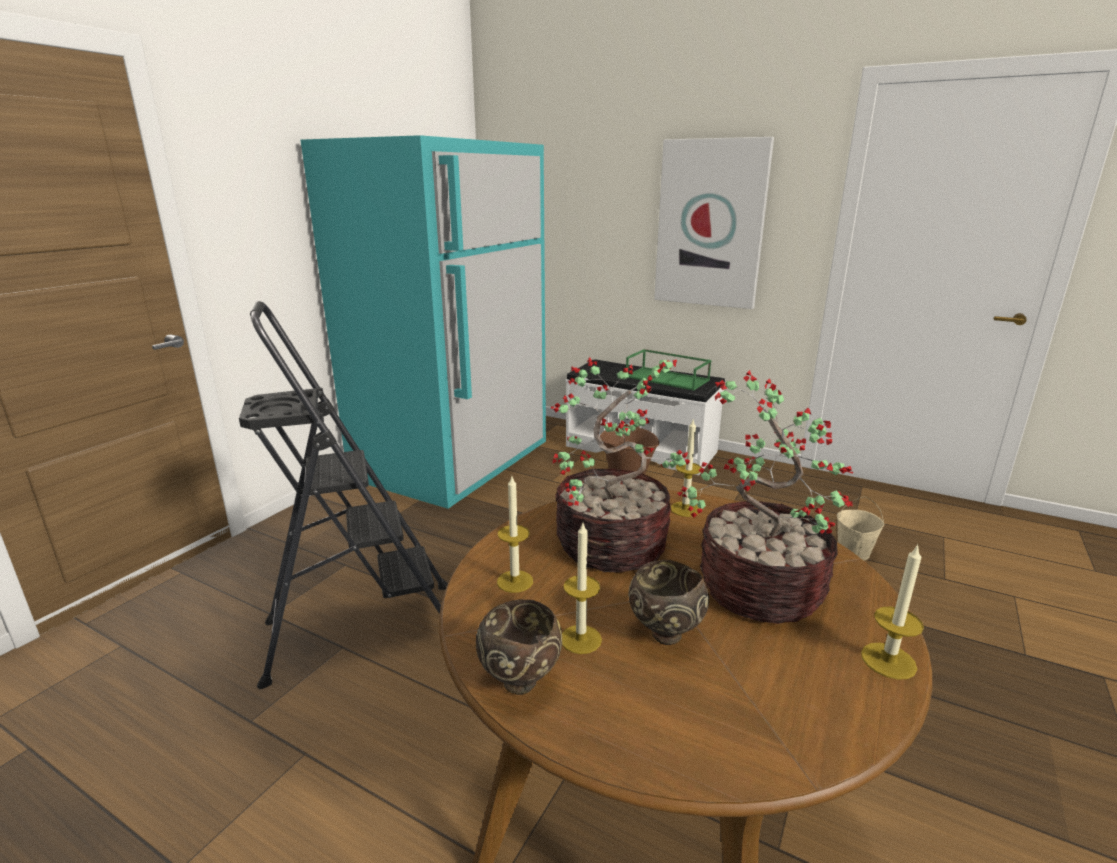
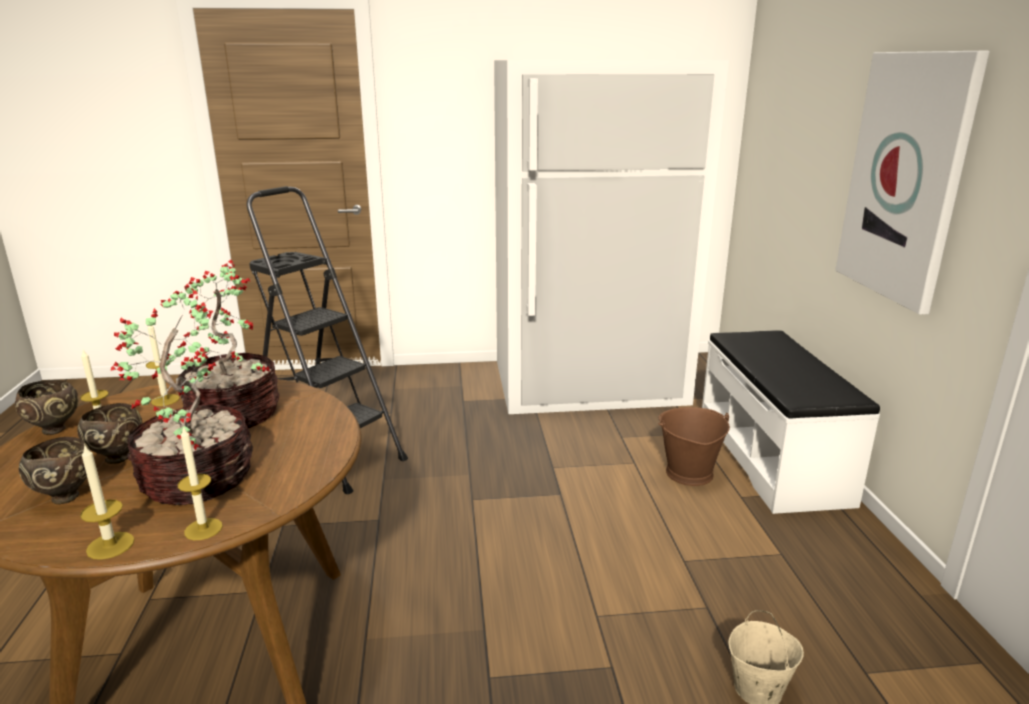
camera: 55 degrees right, 0 degrees up
turquoise fridge [301,135,546,509] -> white fridge [494,60,729,414]
green tray [626,349,712,391] -> none
candle [671,418,701,517] -> candle moved to [177,426,223,540]
none -> brown bowl [19,437,90,504]

